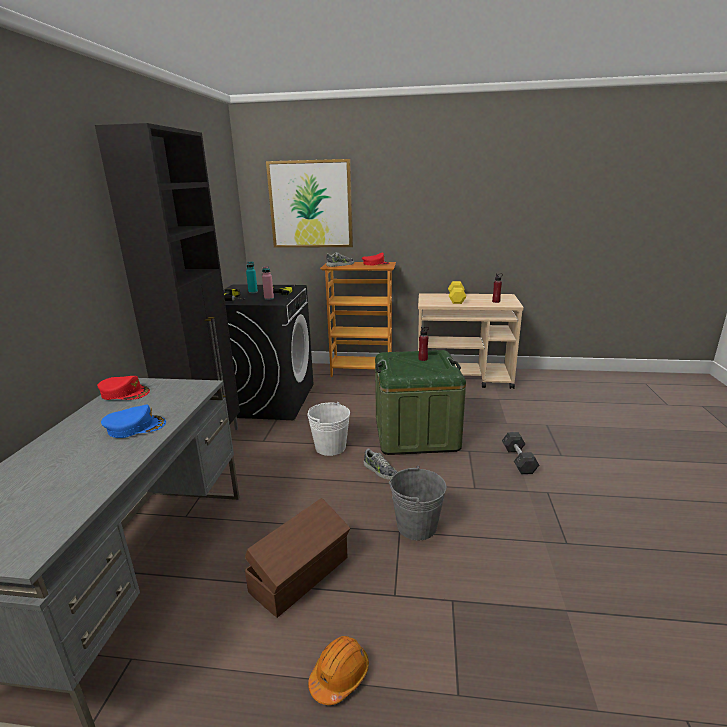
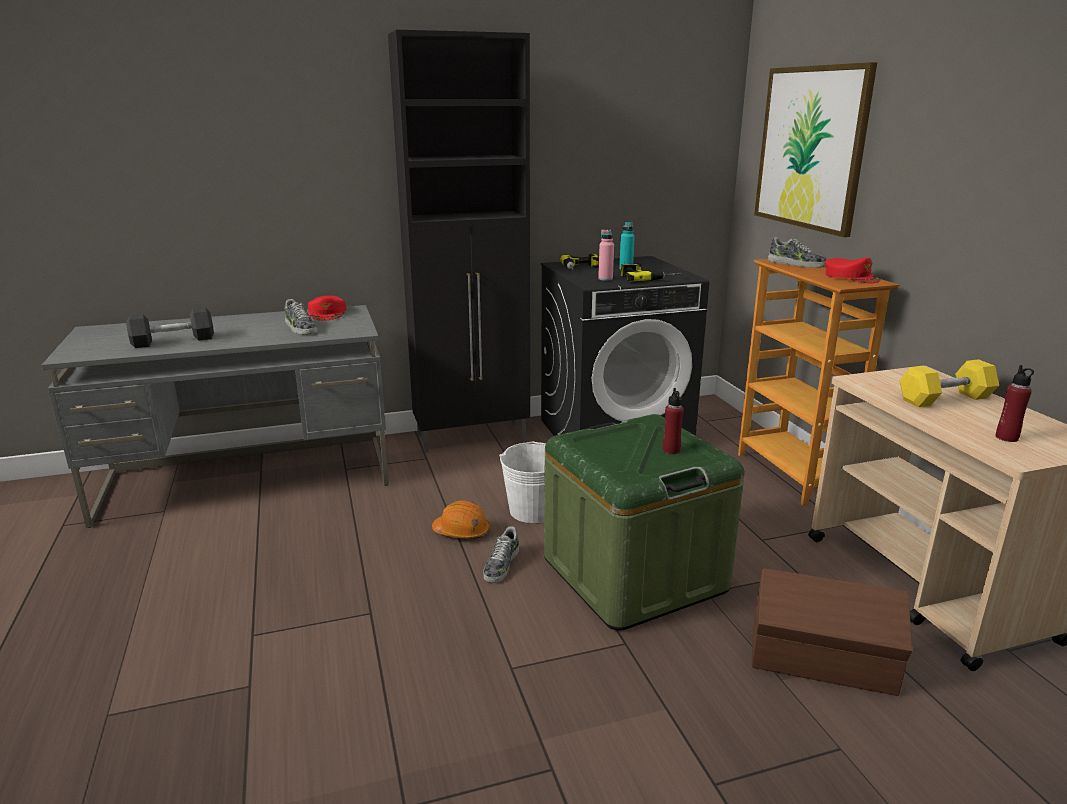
camera: 65 degrees right, 0 degrees up
blue cap [101,405,166,438] -> none
brown storage box [245,498,350,618] -> brown storage box moved to [752,568,912,696]
orange hard hat [308,636,369,705] -> orange hard hat moved to [432,500,490,539]
grey bucket [389,466,446,540] -> none
grey dumbbell [502,432,539,474] -> grey dumbbell moved to [126,308,214,348]
none -> shoe [285,299,318,335]

